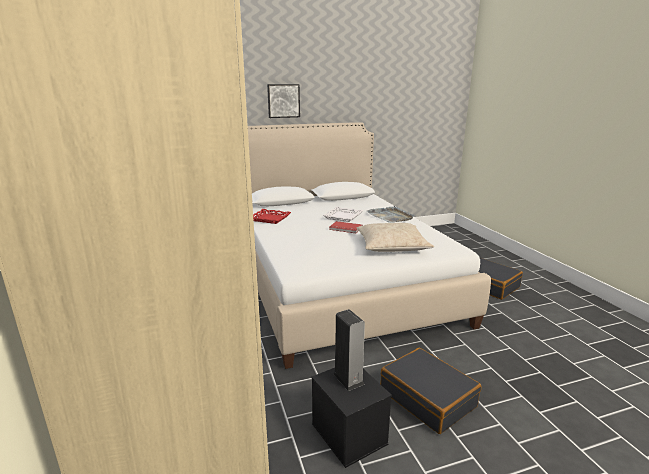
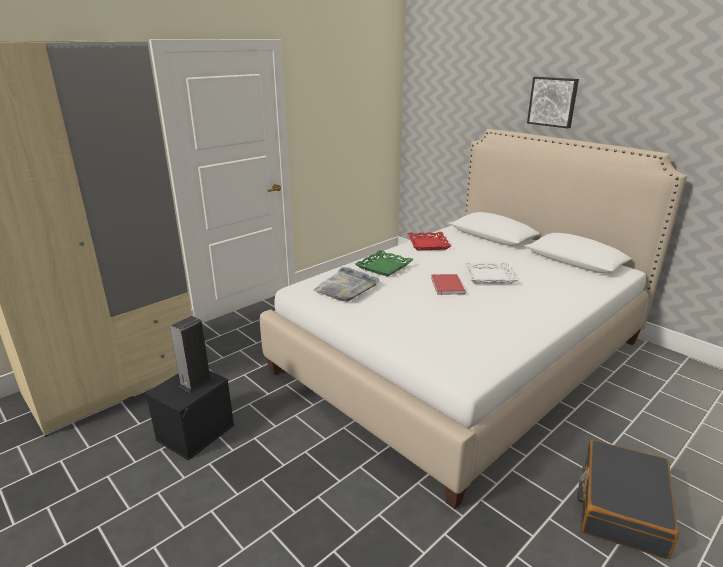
camera: 65 degrees right, 5 degrees up
beige pillow [357,223,434,252] -> none
grey tray [367,206,414,223] -> grey tray moved to [313,267,380,302]
black suitcase [380,348,481,434] -> none
none -> green tray [355,250,414,277]

